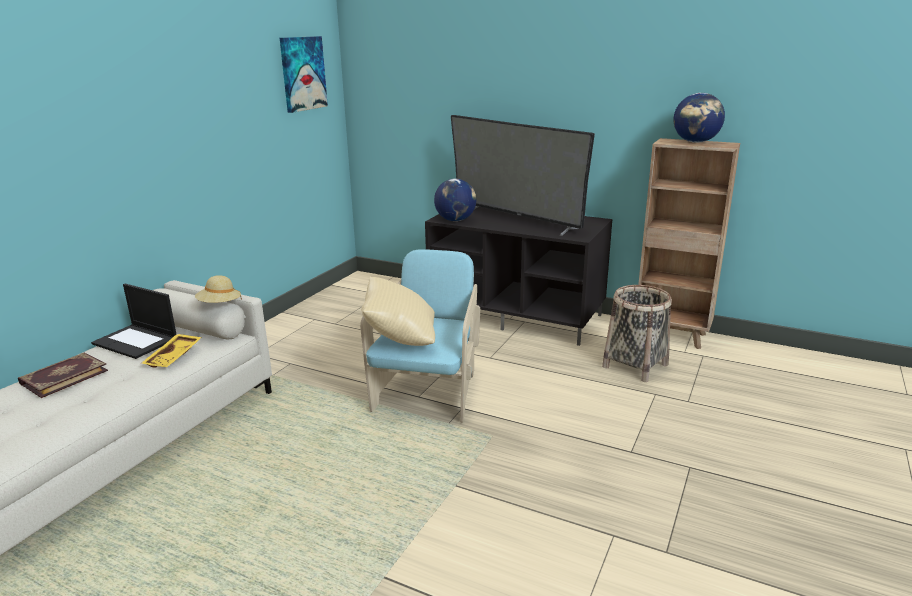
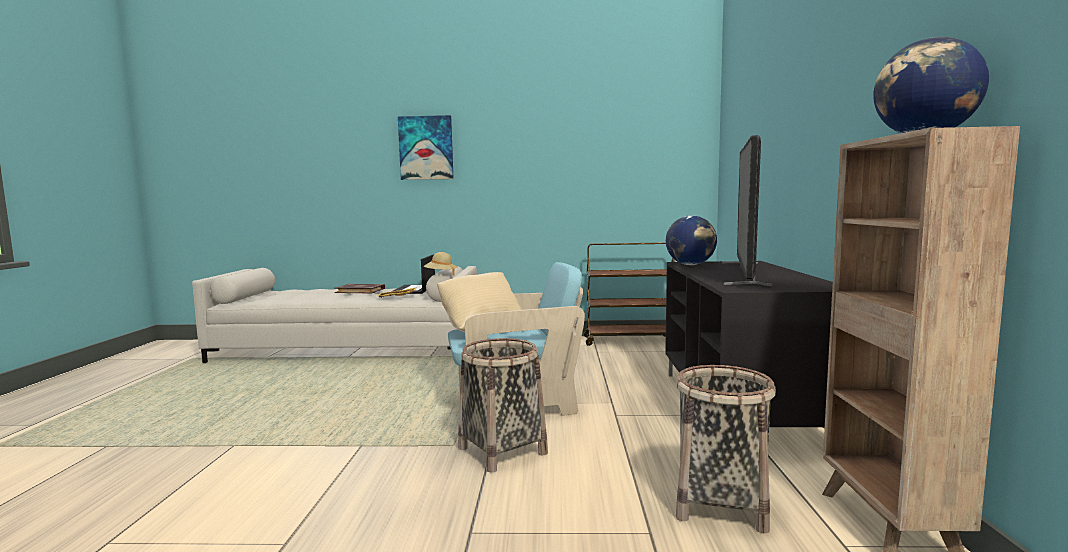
camera: 65 degrees right, 15 degrees down
picture [280,36,328,113] -> picture moved to [398,115,454,180]
none -> basket [458,338,548,473]
none -> brown cart [584,243,675,346]

